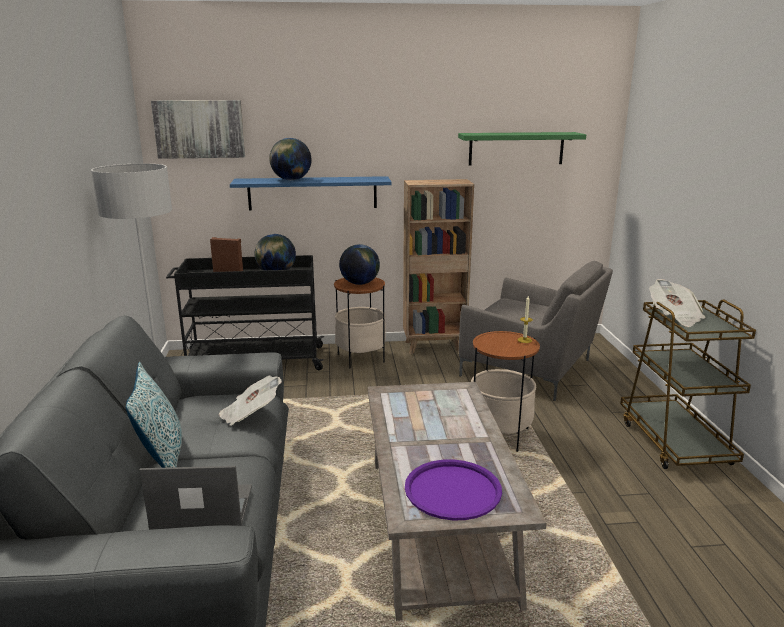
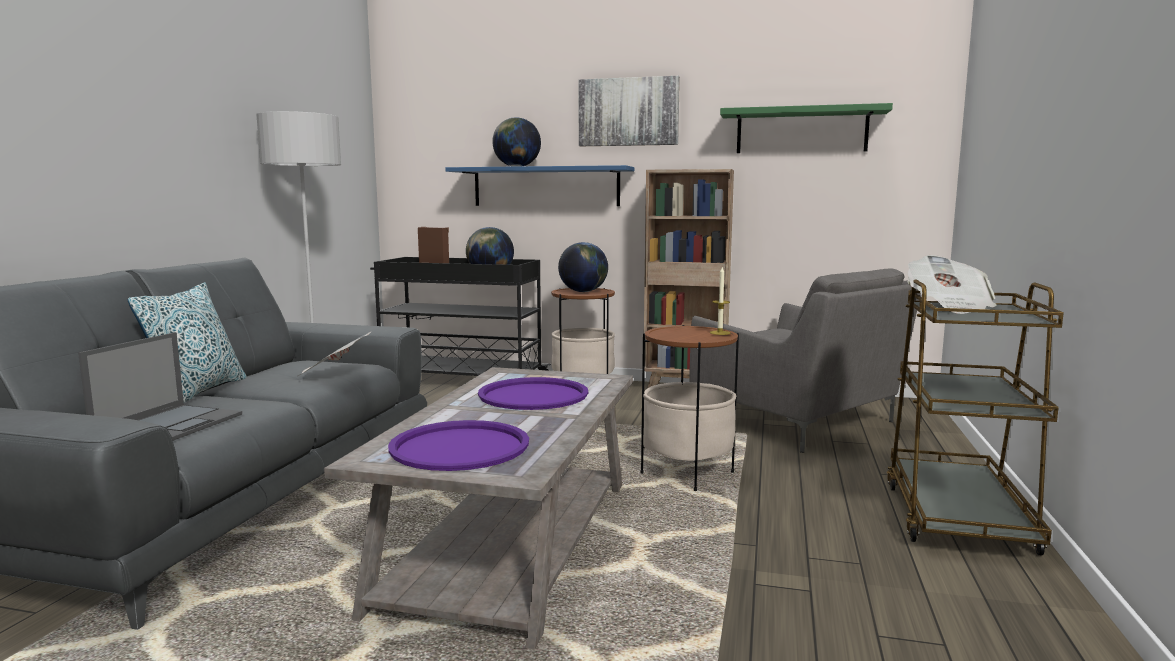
camera: 20 degrees right, 10 degrees down
laptop [140,466,252,530] -> laptop turned 90 degrees clockwise [78,332,242,441]
picture [151,100,245,159] -> picture moved to [579,76,680,146]
none -> purple tray [478,377,588,410]

